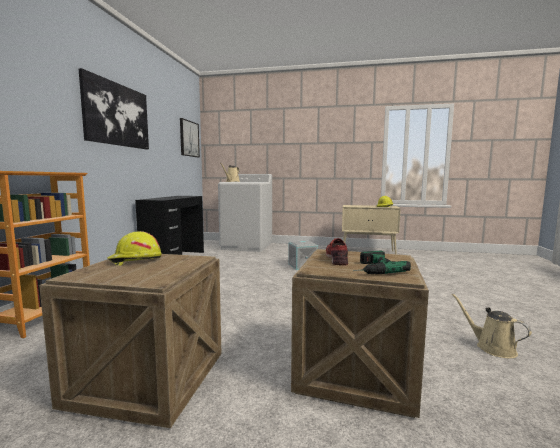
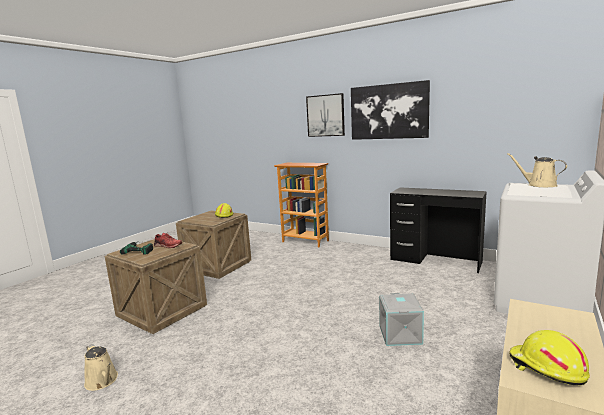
camera: 110 degrees right, 5 degrees up
picture [180,118,200,157] -> picture moved to [306,93,345,137]
beige watering can [452,294,532,358] -> beige watering can turned 60 degrees clockwise [84,344,118,391]

